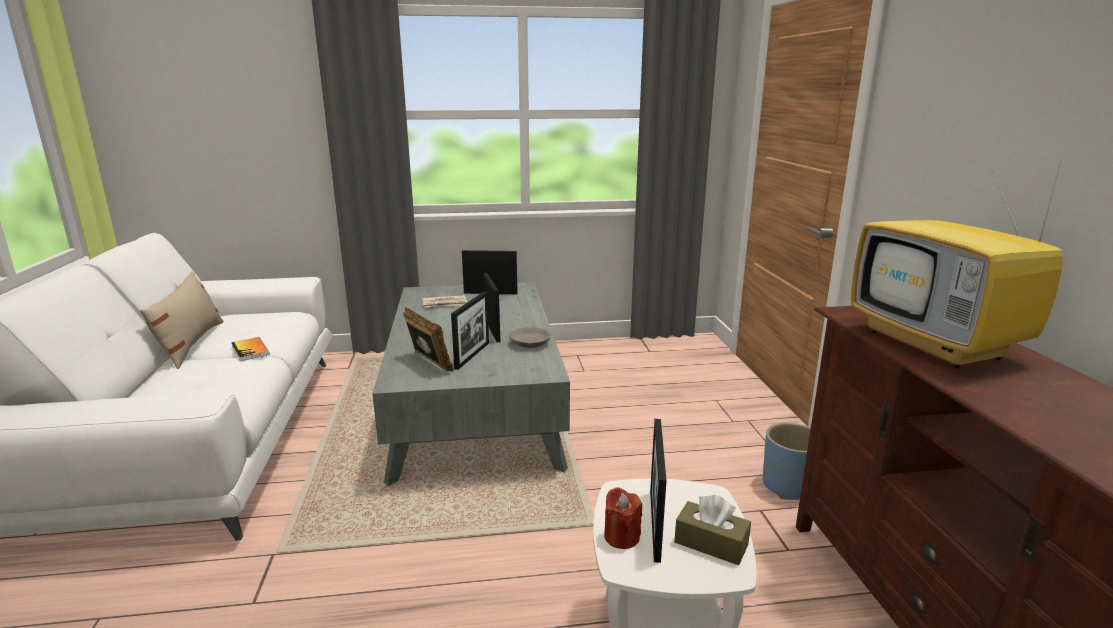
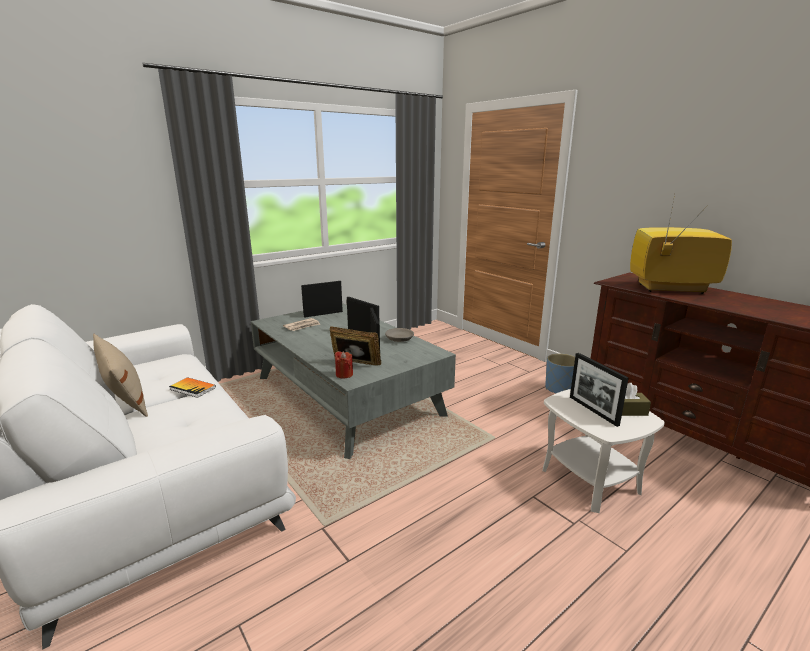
camera: 30 degrees left, 0 degrees up
red candle [604,487,642,549] -> red candle moved to [335,351,353,379]
television [851,146,1065,368] -> television turned 150 degrees clockwise [630,195,732,294]

